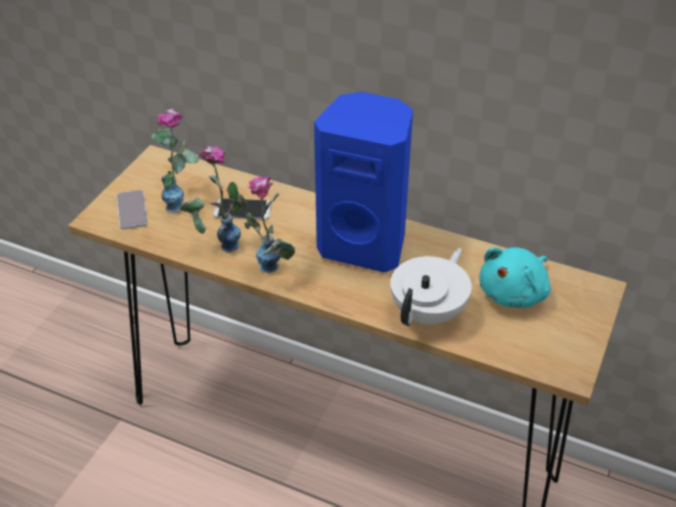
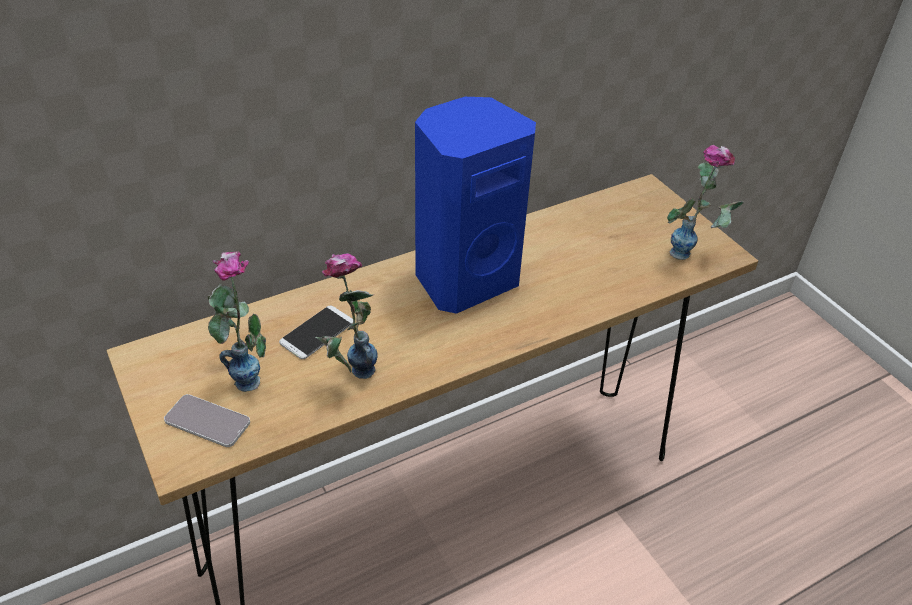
camera: 55 degrees left, 0 degrees up
vase [244,177,295,273] -> vase moved to [667,145,744,260]
white teapot [390,248,472,326] -> none
turquoise plush toy [479,247,551,308] -> none

